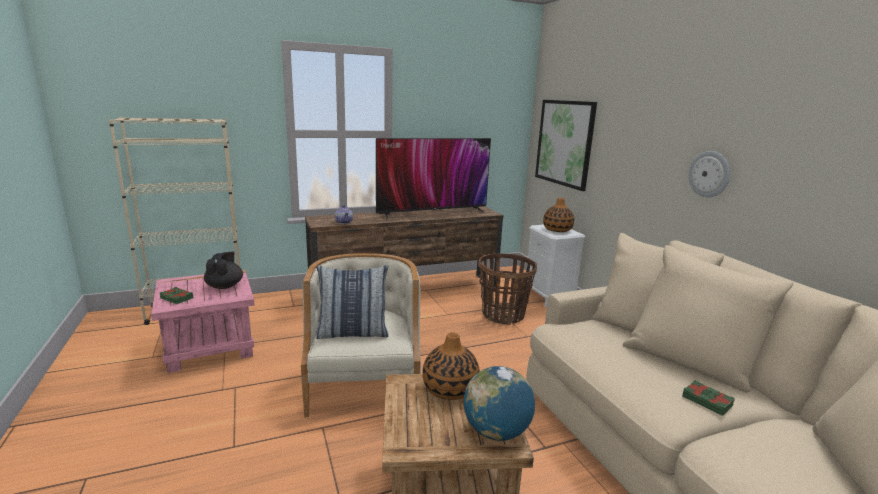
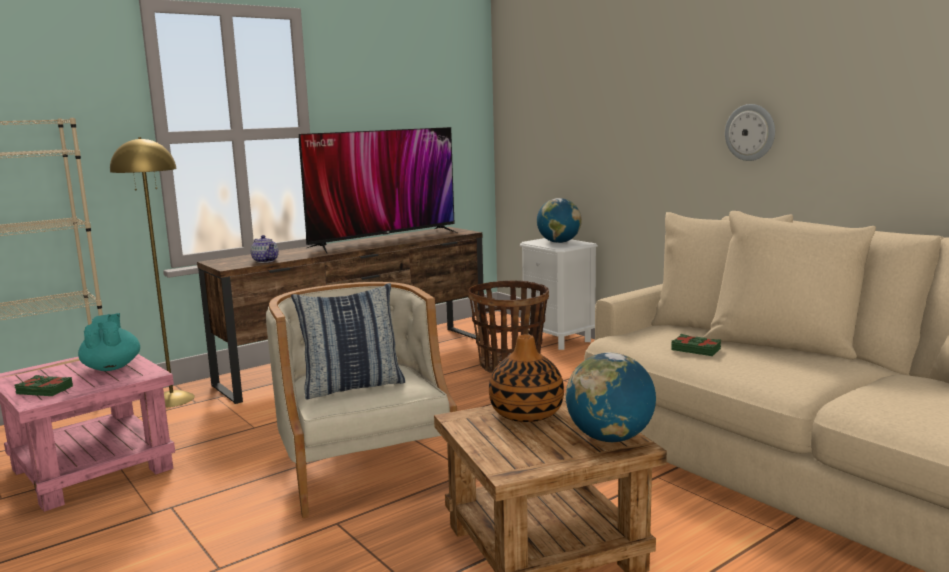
camera: 15 degrees left, 5 degrees down
black teapot [204,252,243,289] -> turquoise teapot [78,313,140,371]
picture [535,100,597,191] -> none
vase [543,198,574,232] -> globe [537,198,582,243]
green book [682,380,735,416] -> green book moved to [671,334,721,356]
none -> yellow floor lamp [110,137,195,408]

